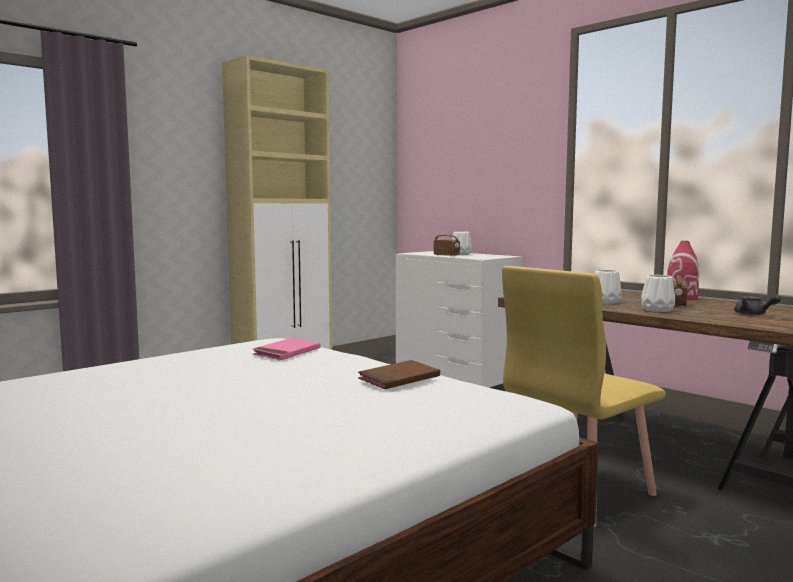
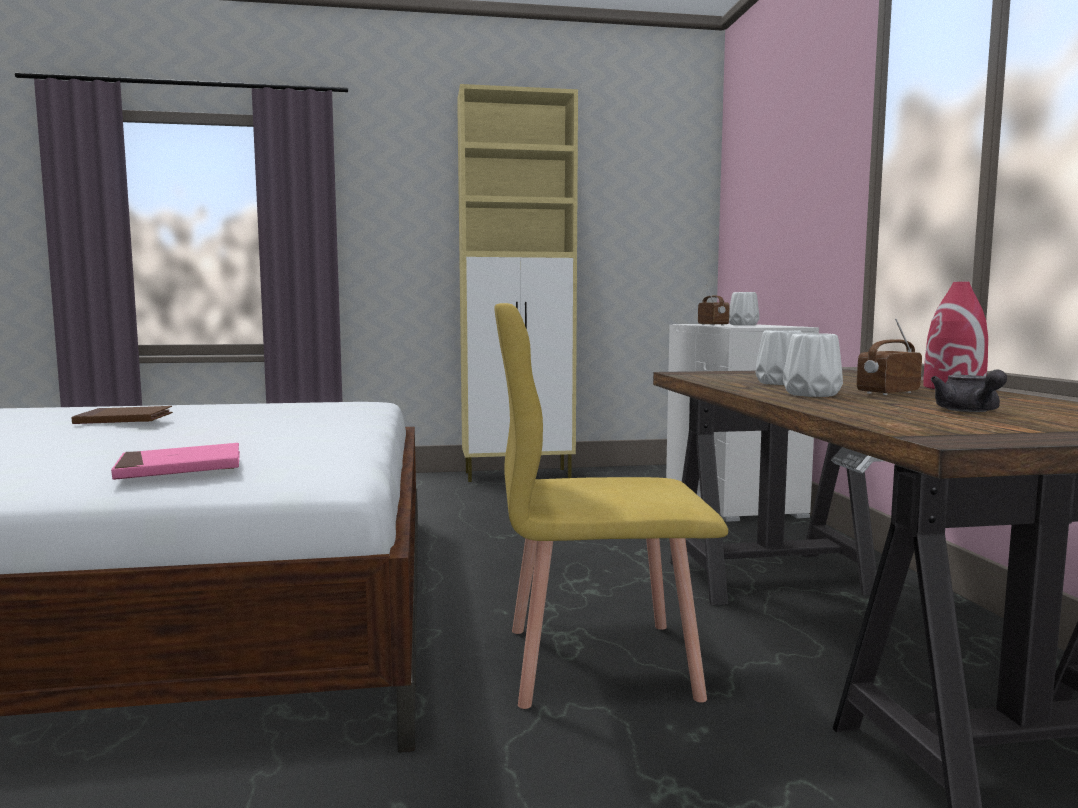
camera: 35 degrees right, 0 degrees up
pink book [253,337,320,360] -> pink book moved to [111,443,240,480]
brown book [358,360,440,389] -> brown book moved to [71,406,173,424]

